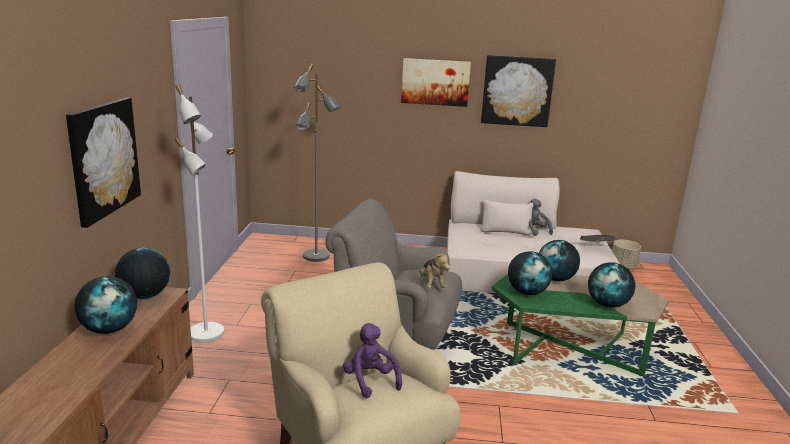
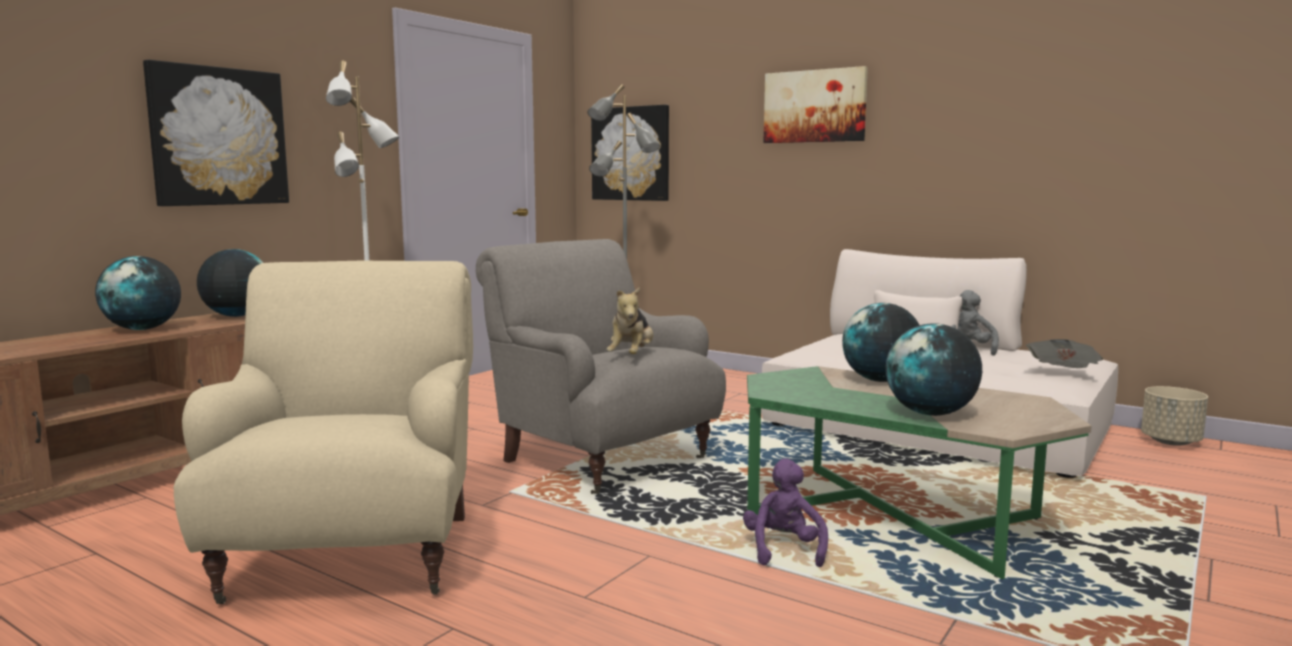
camera: 30 degrees right, 10 degrees down
purple plush toy [343,323,402,398] -> purple plush toy moved to [743,459,828,567]
picture [481,55,556,127] -> picture moved to [591,105,669,201]
globe [508,251,552,295] -> none

